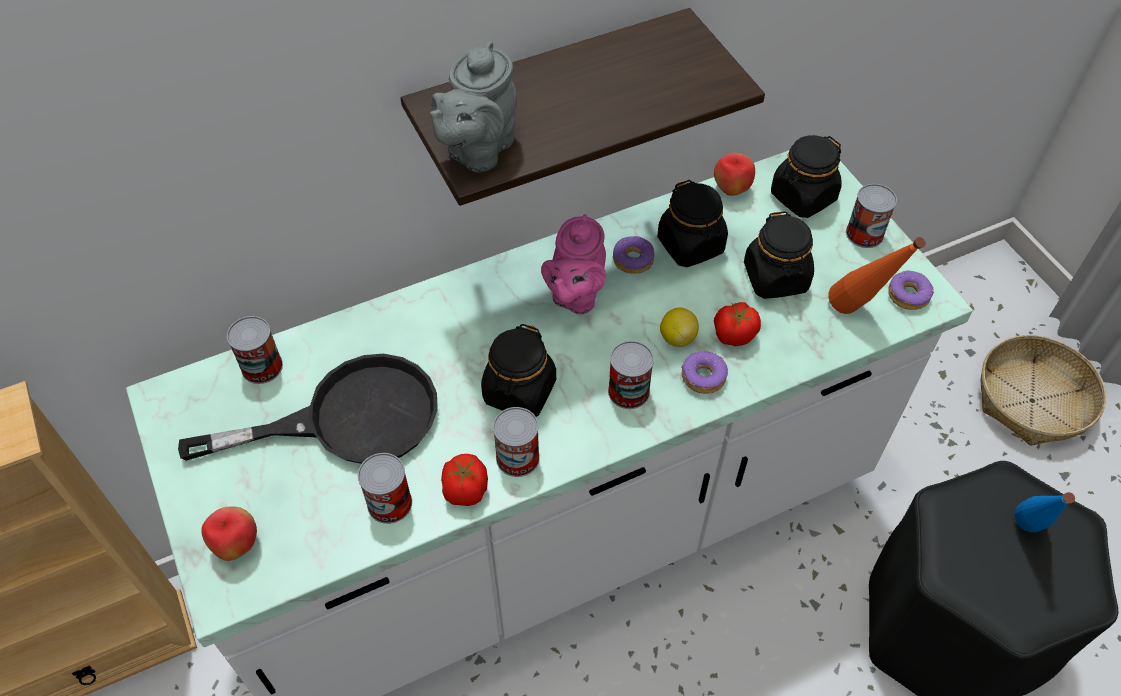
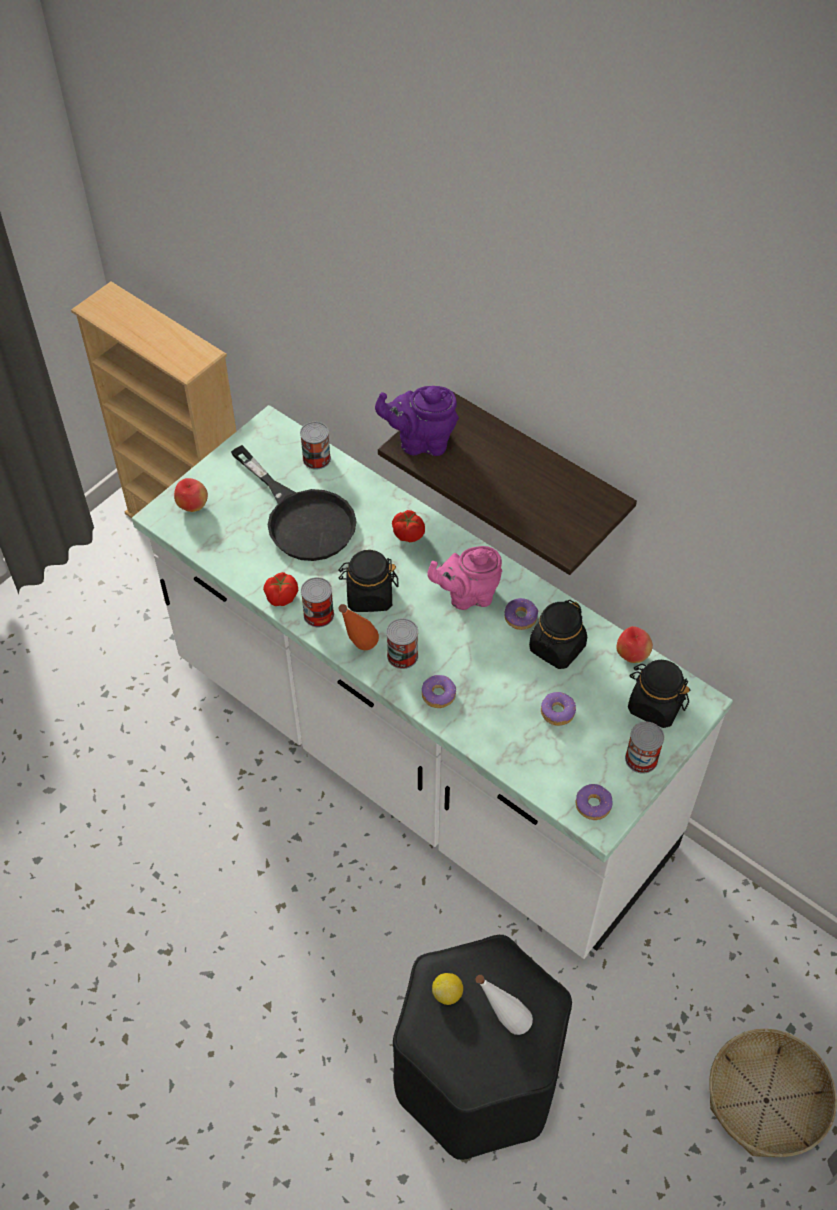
camera: 65 degrees right, 0 degrees up
can [358,453,412,524] -> none
grey teapot [430,41,517,172] -> purple teapot [375,386,459,456]
lemon [660,307,699,347] -> lemon moved to [432,973,463,1005]
tomato [714,302,761,346] -> tomato moved to [392,510,425,542]
black jar [744,211,814,299] -> donut [541,692,576,726]
orange bottle [828,237,926,314] -> orange bottle moved to [338,604,379,650]
blue bottle [1014,492,1075,532] -> white bottle [476,975,533,1035]

